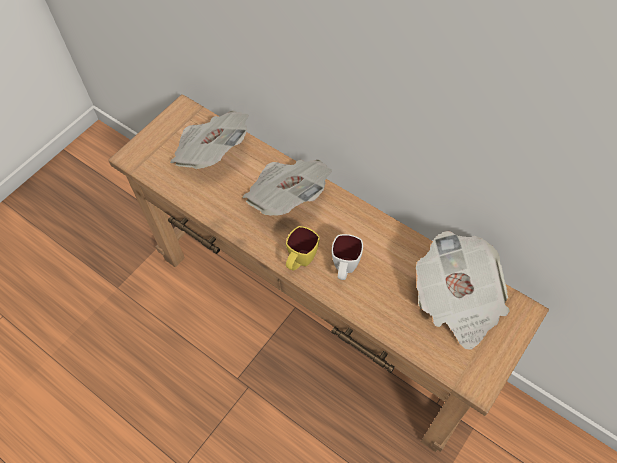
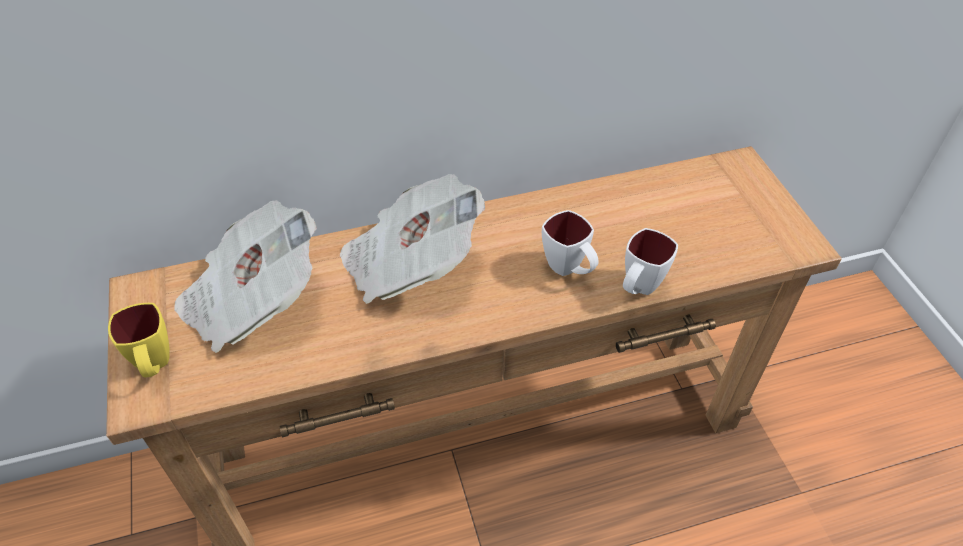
camera: 55 degrees left, 10 degrees down
yellow mug [286,226,320,271] -> yellow mug moved to [108,303,170,377]
newspaper [416,231,510,350] -> none
none -> white mug [623,228,678,295]

